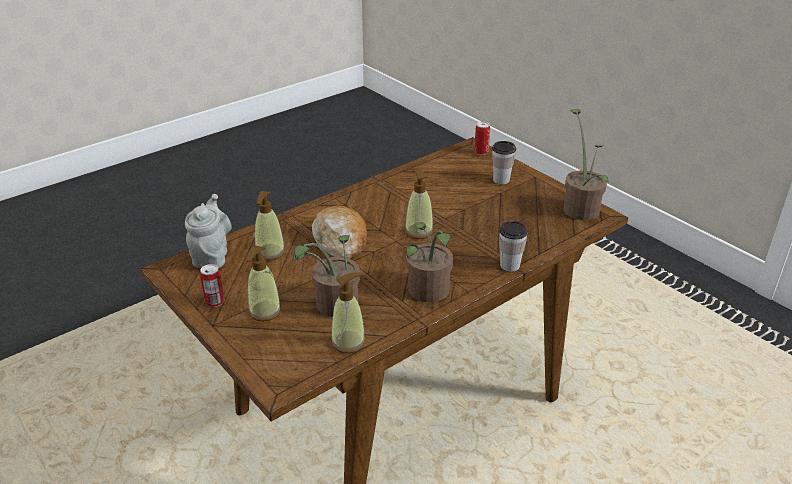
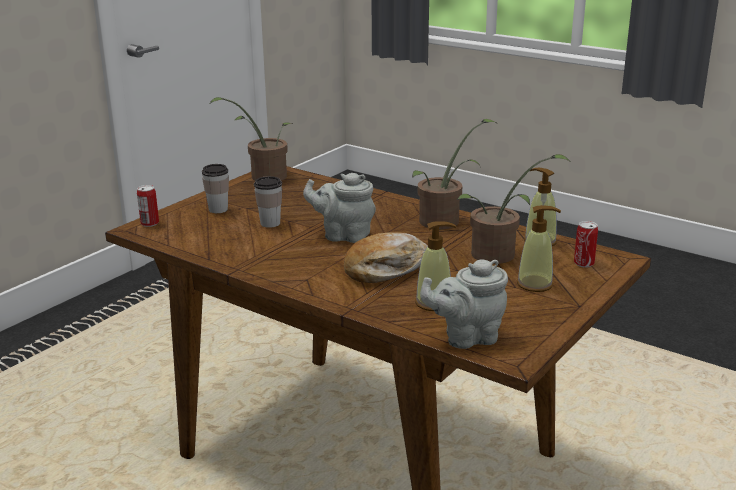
camera: 105 degrees left, 10 degrees down
can [200,264,224,307] -> can moved to [574,221,598,268]
soap dispenser [405,168,433,239] -> grey teapot [303,173,376,243]
cup [499,221,527,272] -> cup moved to [254,176,282,228]

